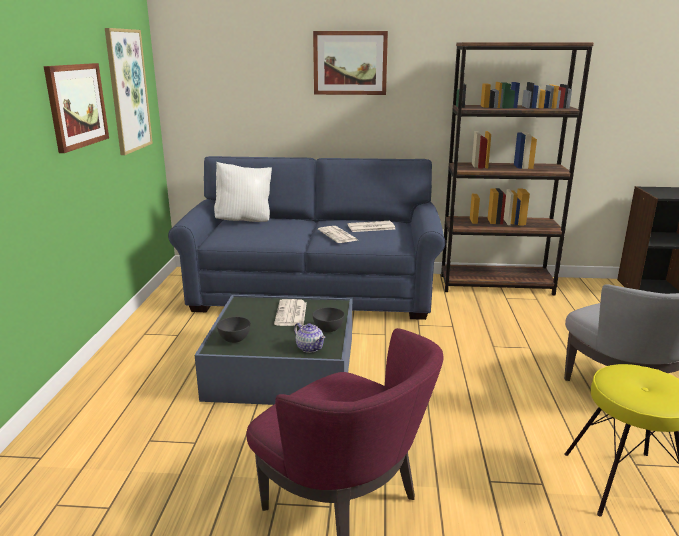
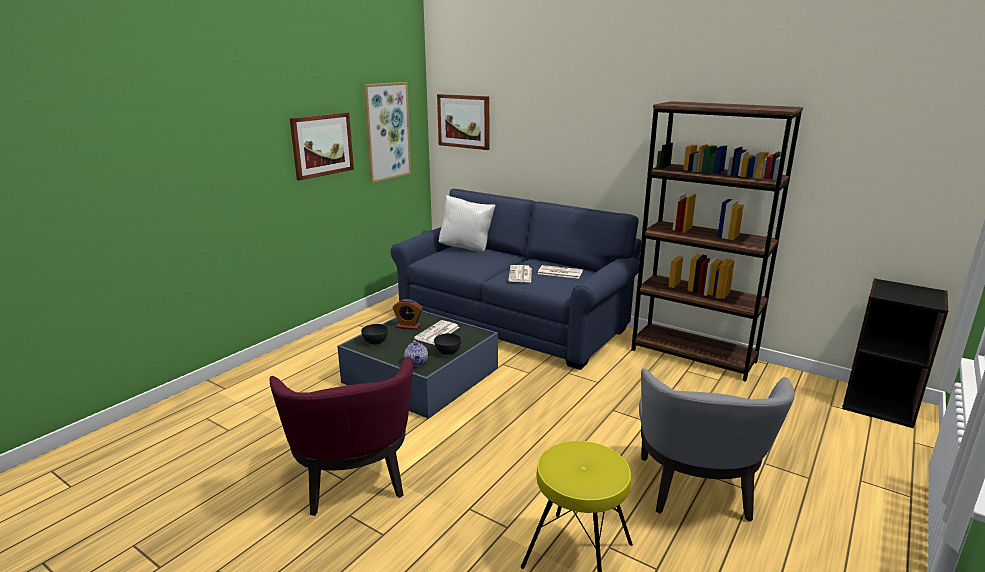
camera: 30 degrees right, 0 degrees up
picture [313,31,388,95] -> picture moved to [437,94,489,150]
none -> alarm clock [393,299,423,330]

